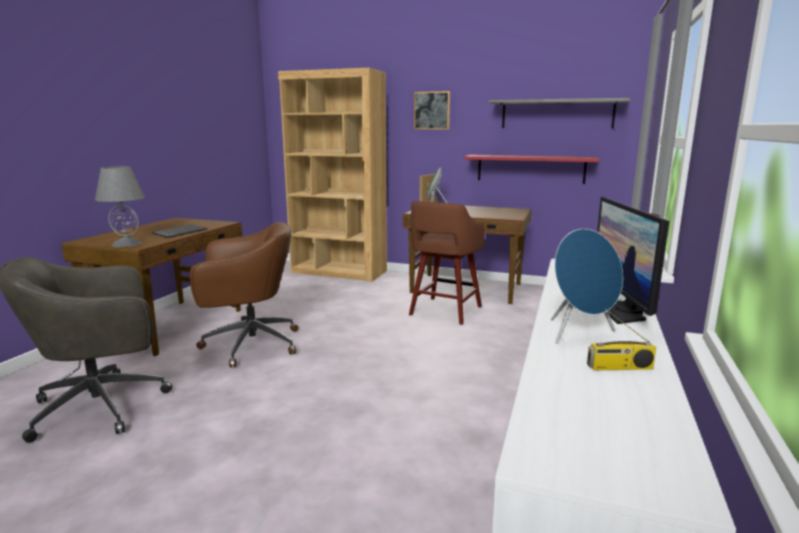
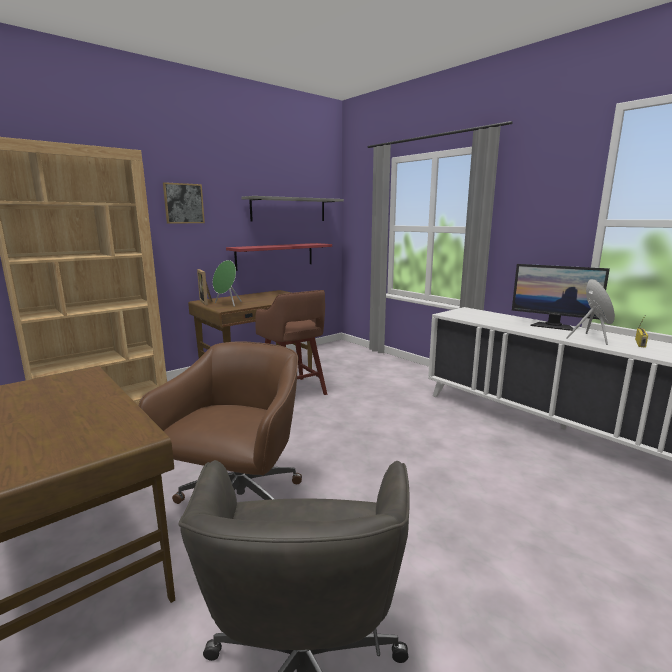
camera: 60 degrees left, 0 degrees up
grey table lamp [95,167,145,247] -> none
keyboard [152,224,207,238] -> none

